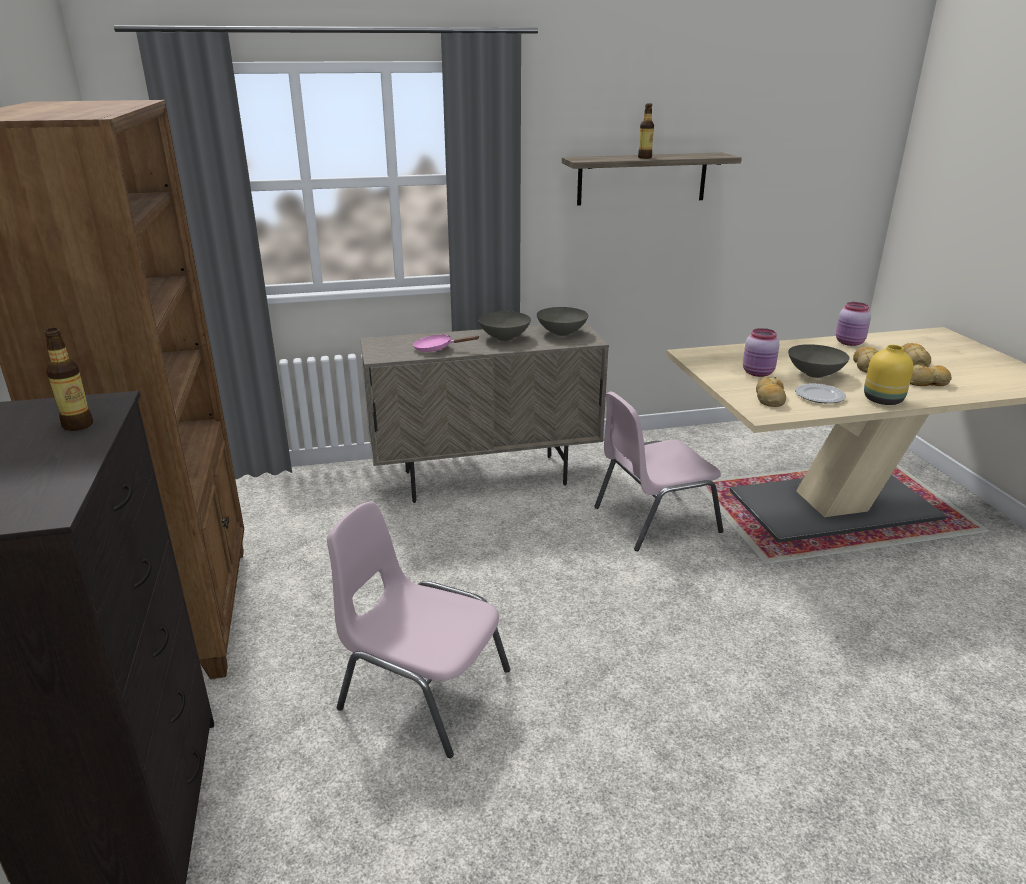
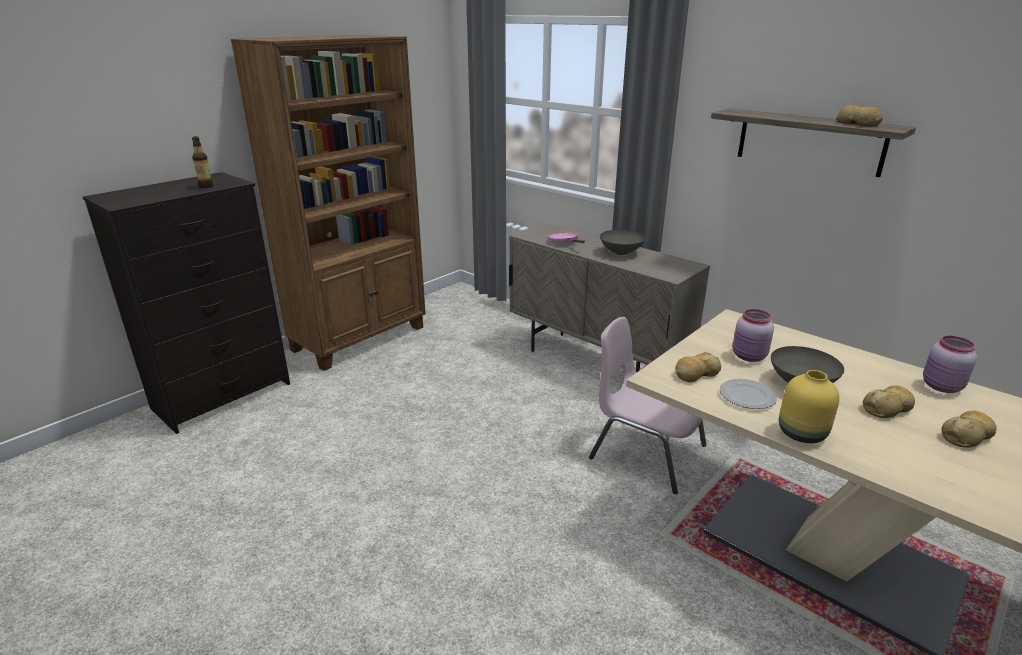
camera: 55 degrees right, 0 degrees up
pink chair [327,501,510,758] -> none
grey bowl [537,307,588,336] -> none
bottle [638,103,654,159] -> none
bread [910,365,952,386] -> bread moved to [836,105,883,127]

